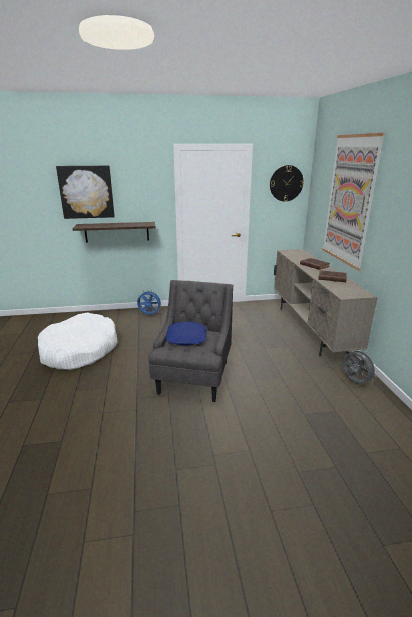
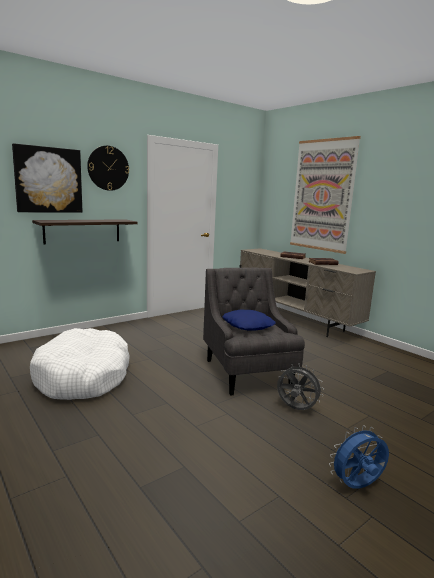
camera: 30 degrees left, 10 degrees down
blue fan [137,290,163,315] -> blue fan moved to [329,425,389,489]
wall clock [270,165,304,202] -> wall clock moved to [87,146,129,191]
grey fan [342,348,378,384] -> grey fan moved to [277,363,324,410]

